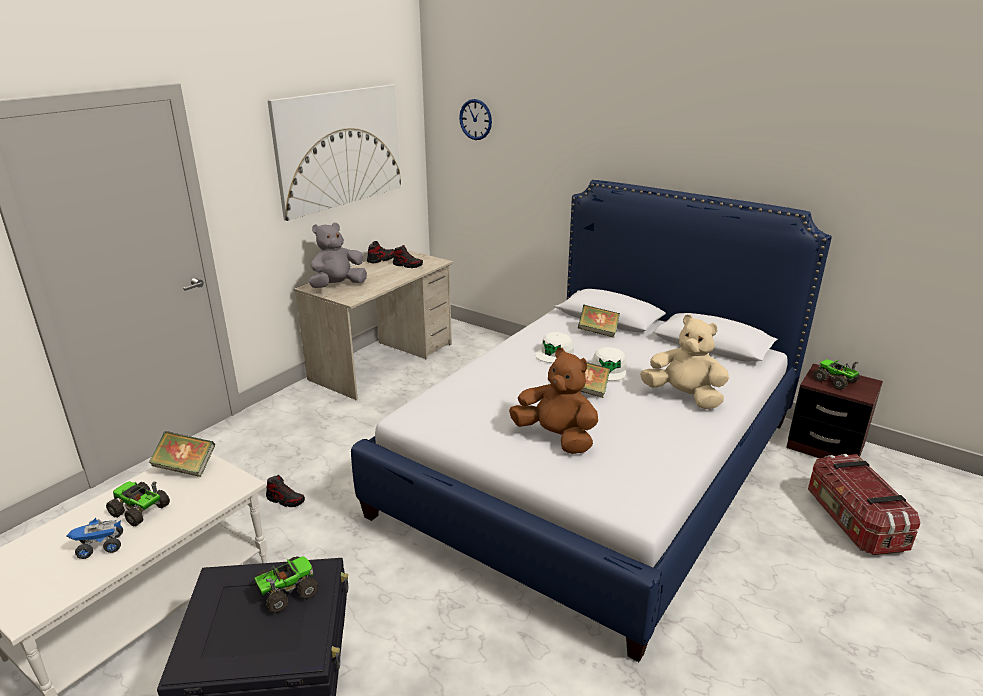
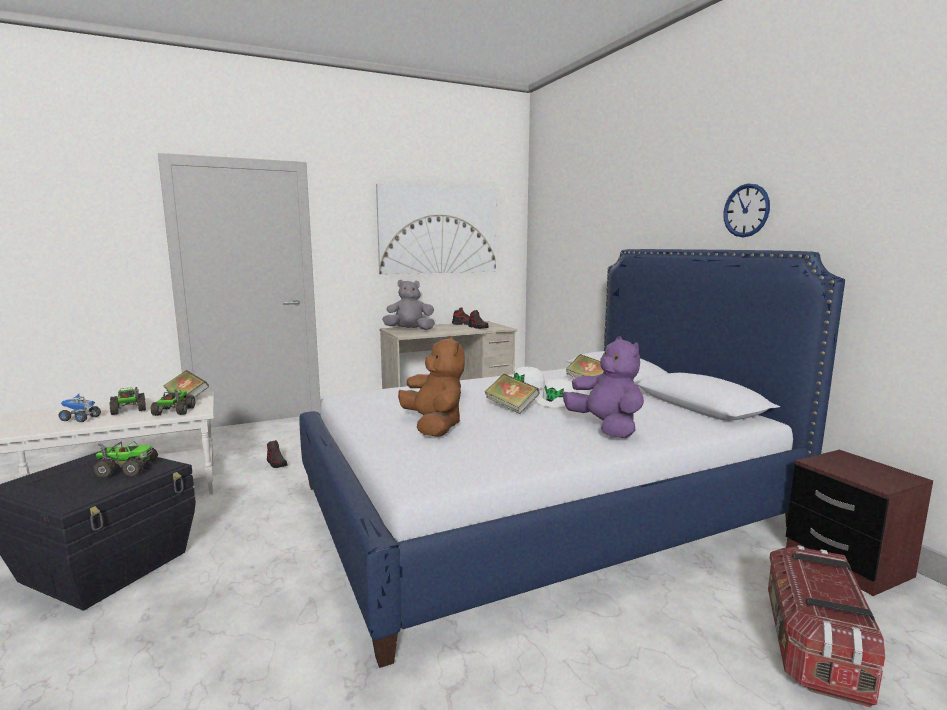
camera: 30 degrees right, 15 degrees down
wall clock [459,99,492,140] -> wall clock moved to [723,184,770,237]
beige plush toy [640,315,729,409] -> purple plush toy [563,336,644,438]
toy truck [814,359,860,390] -> toy truck moved to [151,389,195,416]

